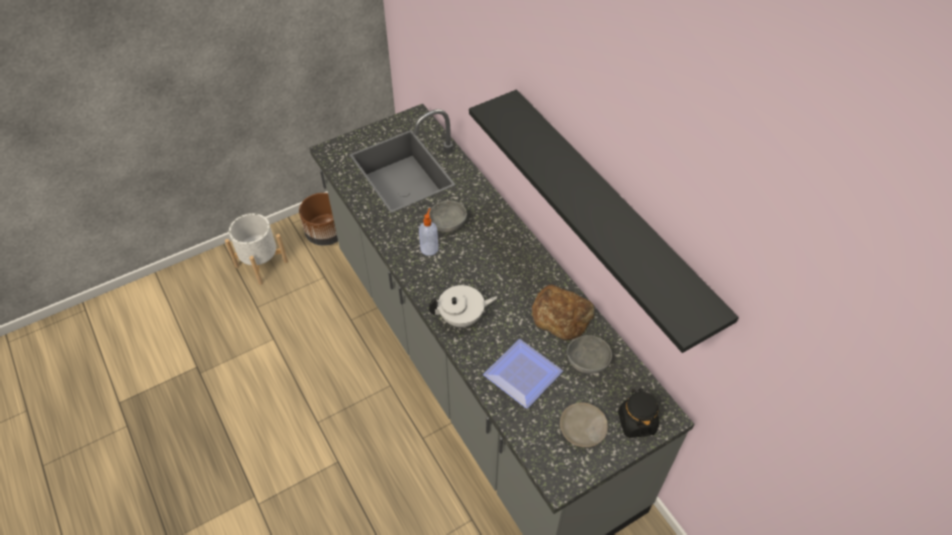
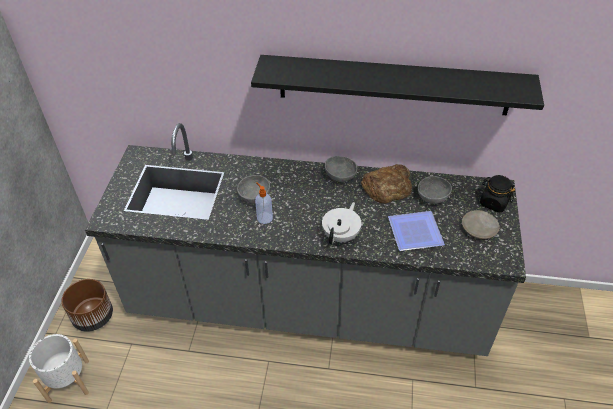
camera: 50 degrees left, 5 degrees down
none -> grey bowl [325,156,357,182]

